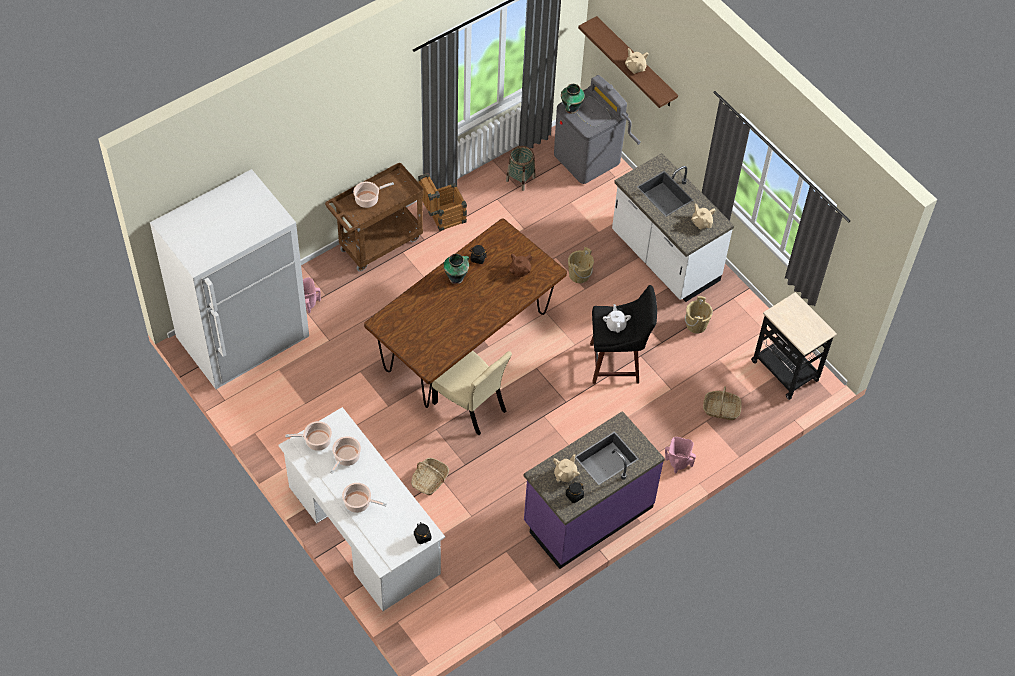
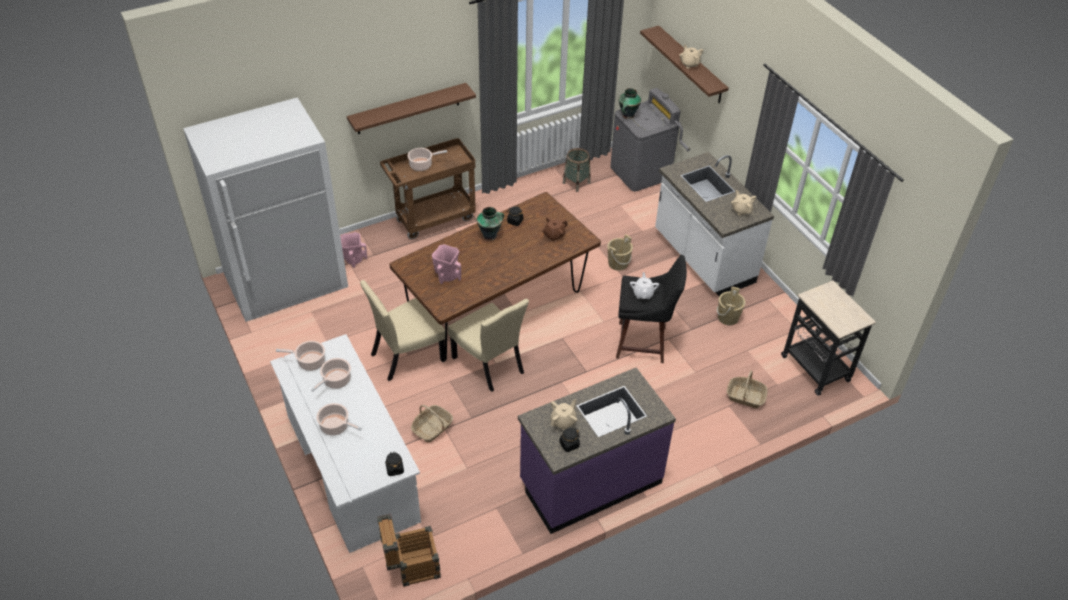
camera: 10 degrees right, 10 degrees down
crate [418,173,467,231] -> crate moved to [377,514,441,587]
pink vase [665,437,696,473] -> pink vase moved to [432,244,461,284]
none -> brown shelf [347,83,476,134]
none -> beige chair [360,280,445,381]

